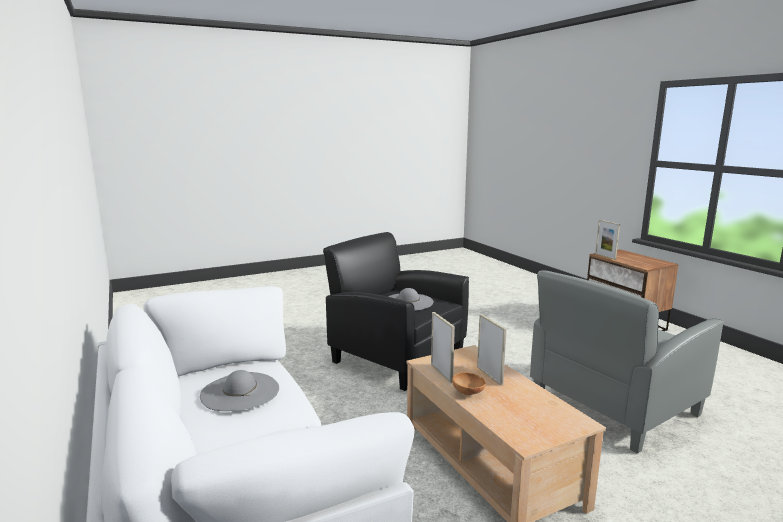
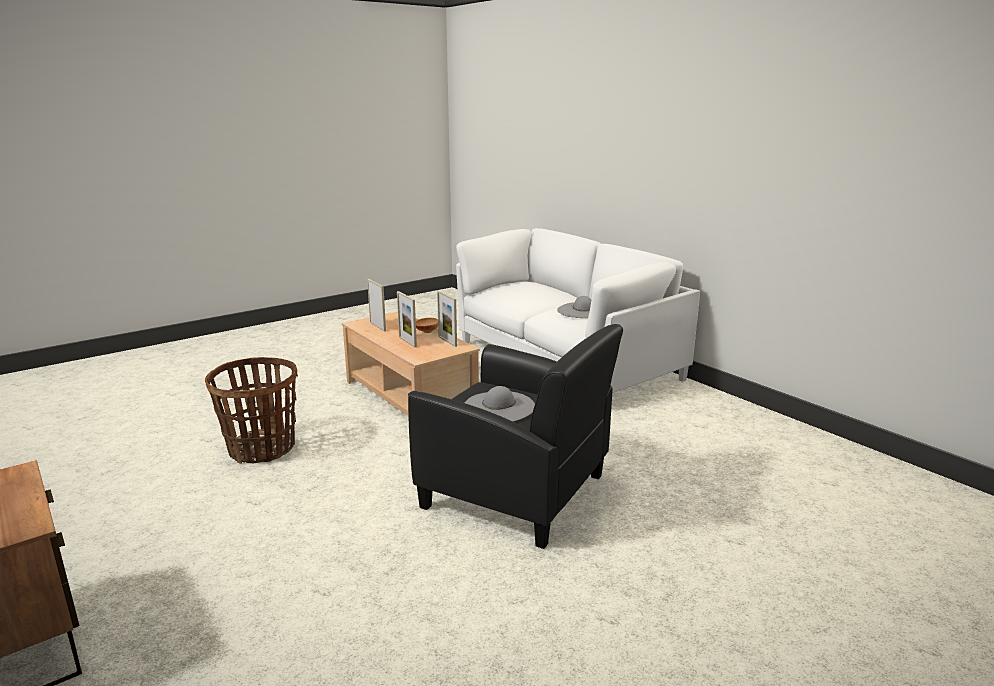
camera: 170 degrees right, 5 degrees up
grey armchair [530,270,724,454] -> basket [205,357,298,464]
picture frame [595,220,620,260] -> picture frame moved to [367,279,386,332]

